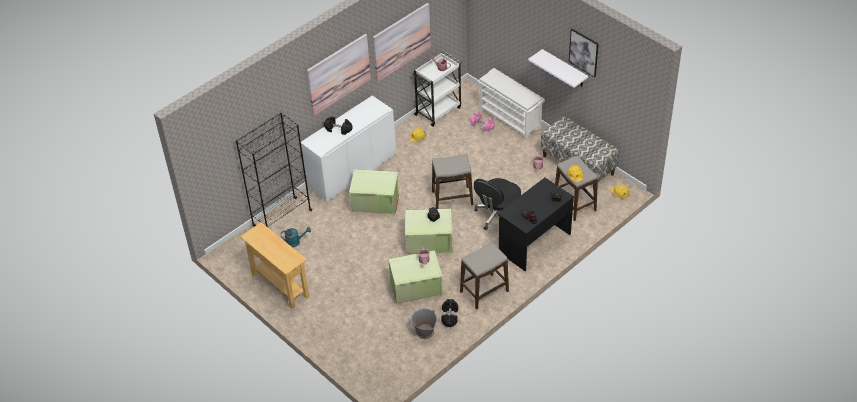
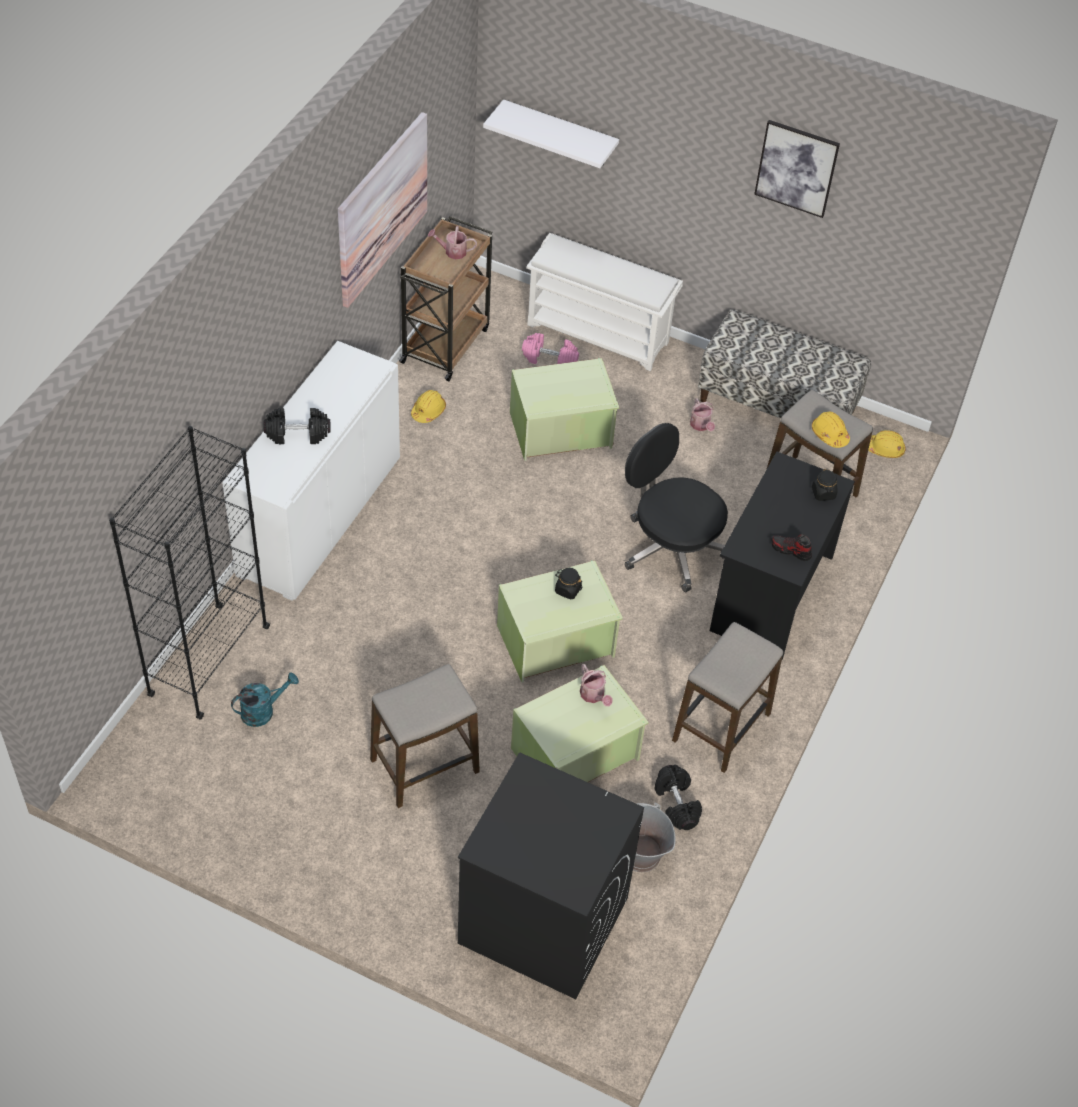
camera: 25 degrees left, 5 degrees up
beige console table [240,222,309,309] -> none
picture [307,34,371,115] -> none
green storage box [349,169,399,215] -> green storage box moved to [510,358,619,461]
white cart [412,52,462,127] -> brown cart [399,216,493,381]
stool [432,154,473,209] -> stool moved to [370,664,480,808]
black office chair [474,178,521,230] -> black office chair turned 120 degrees clockwise [625,423,728,592]
white shelf [528,49,588,88] -> white shelf moved to [483,100,619,168]
none -> black washing machine [458,752,644,999]

